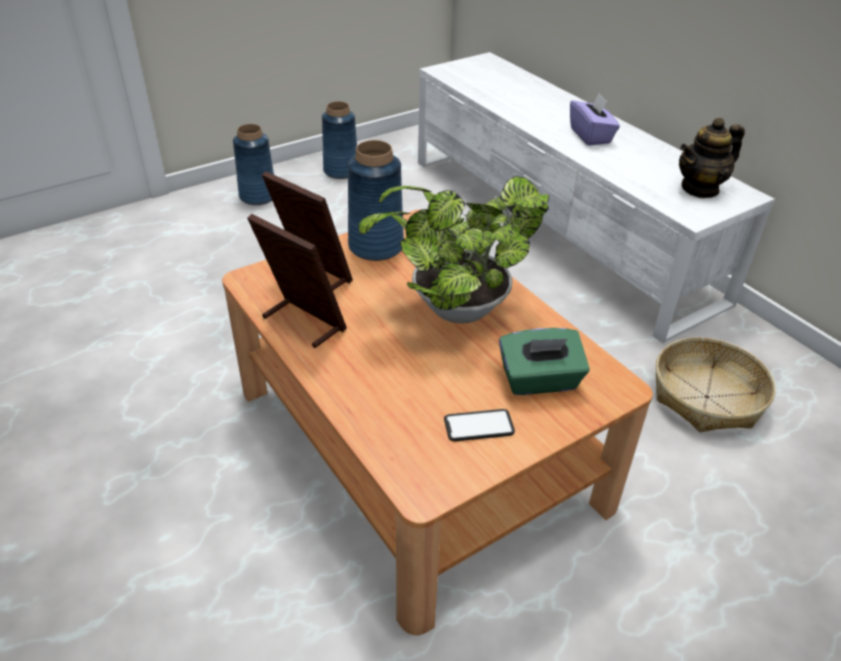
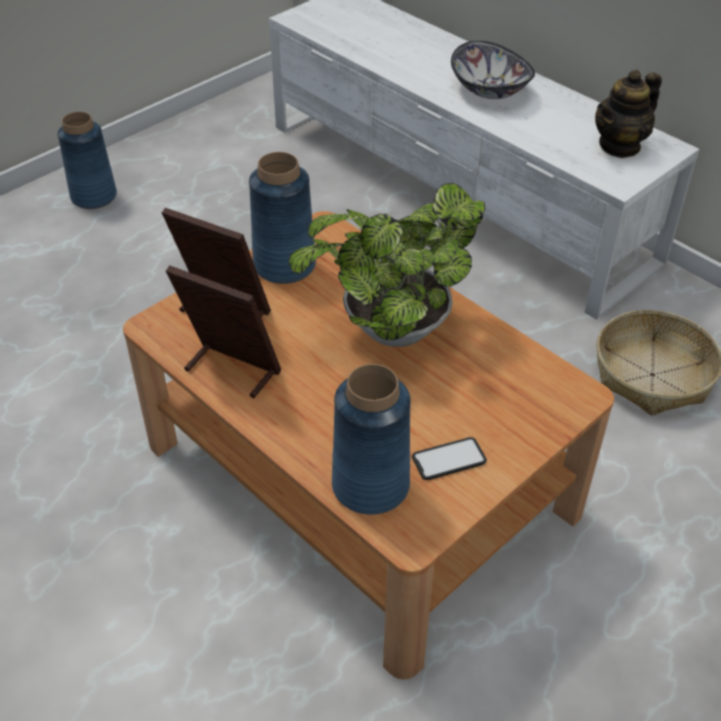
camera: 10 degrees left, 5 degrees up
blue vase [322,101,357,179] -> blue vase moved to [332,364,411,515]
green tissue box [499,328,590,395] -> none
purple tissue box [570,93,620,146] -> bowl [451,41,535,99]

